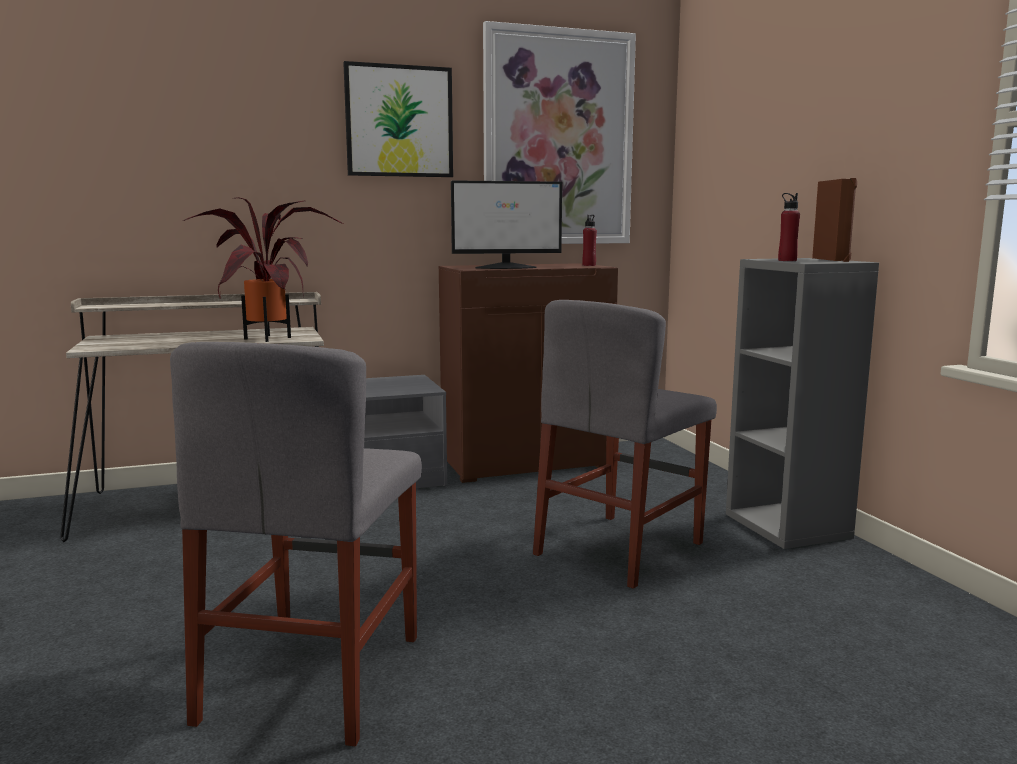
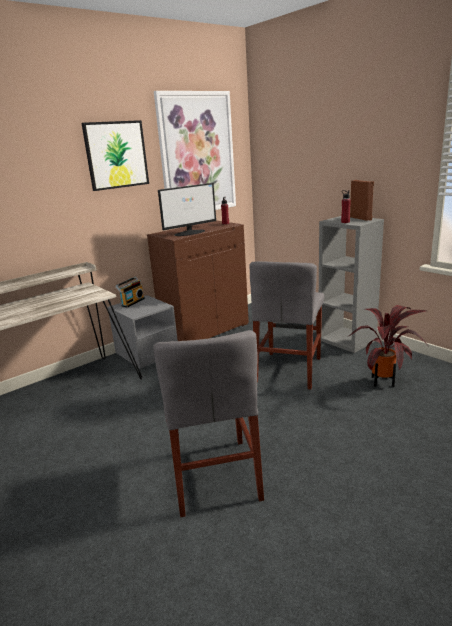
camera: 20 degrees left, 10 degrees up
potted plant [183,197,343,342] -> potted plant moved to [349,305,428,387]
none -> radio [115,277,145,308]

